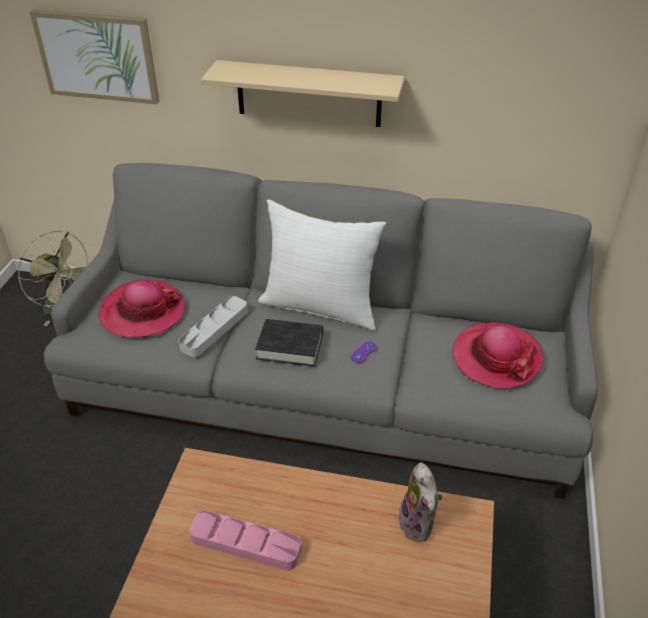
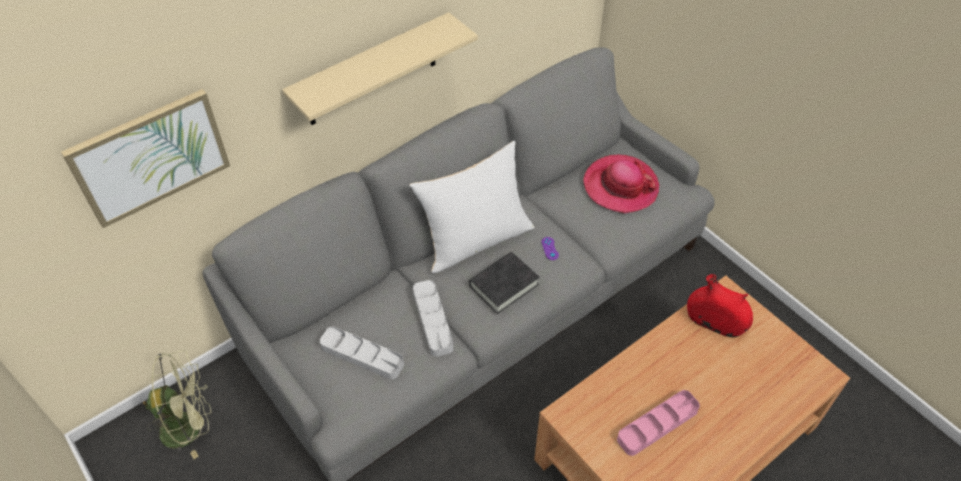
camera: 50 degrees left, 10 degrees up
hat [98,279,185,338] -> grey tray [320,327,404,379]
plush toy [399,462,443,542] -> red vase [687,274,753,337]

